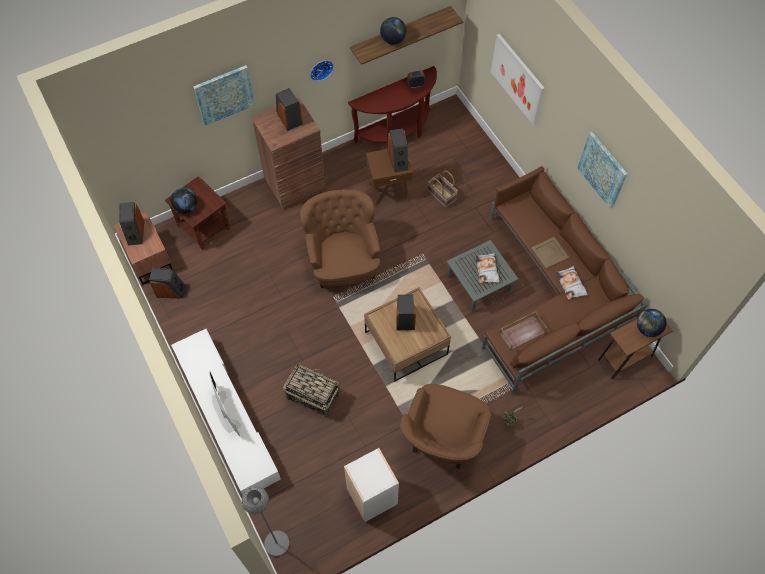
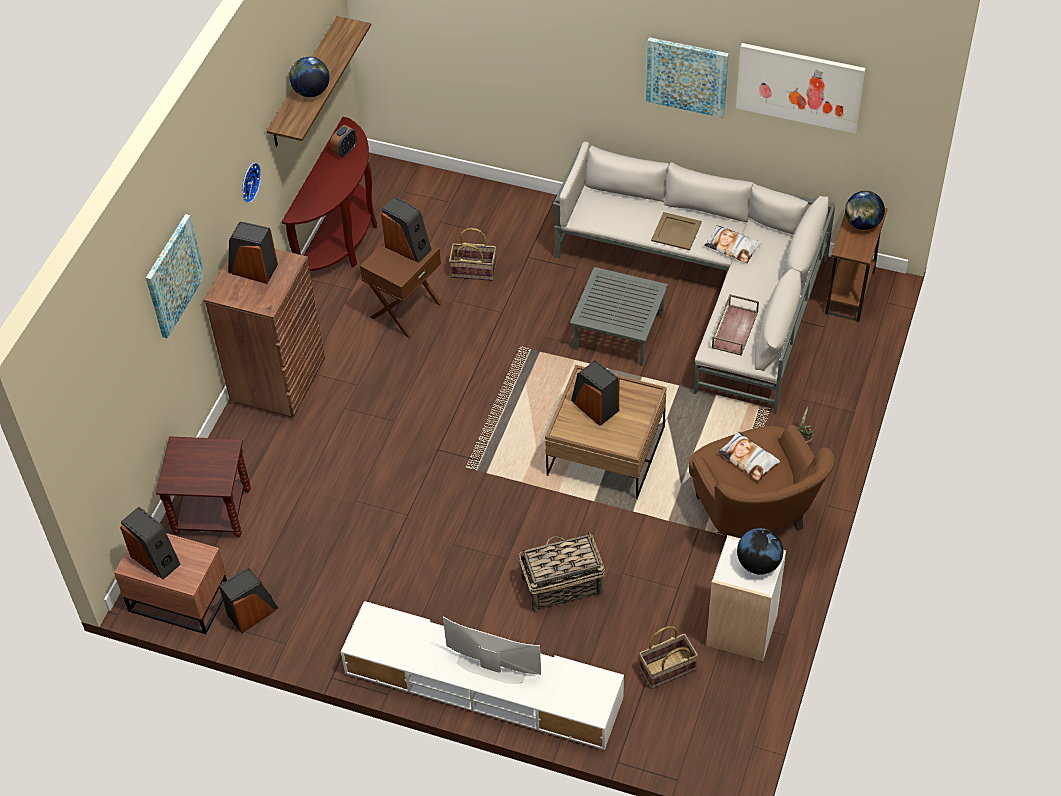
camera: 40 degrees left, 10 degrees down
globe [171,187,197,214] -> globe moved to [737,528,783,575]
grey floor lamp [242,486,290,557] -> none
brown armchair [300,189,380,288] -> none
brown sofa [447,166,648,394] -> white sofa [553,142,835,414]
pillow [476,253,500,284] -> pillow moved to [718,431,780,481]
picture [491,34,545,125] -> picture moved to [736,43,866,134]
none -> basket [639,626,698,689]

